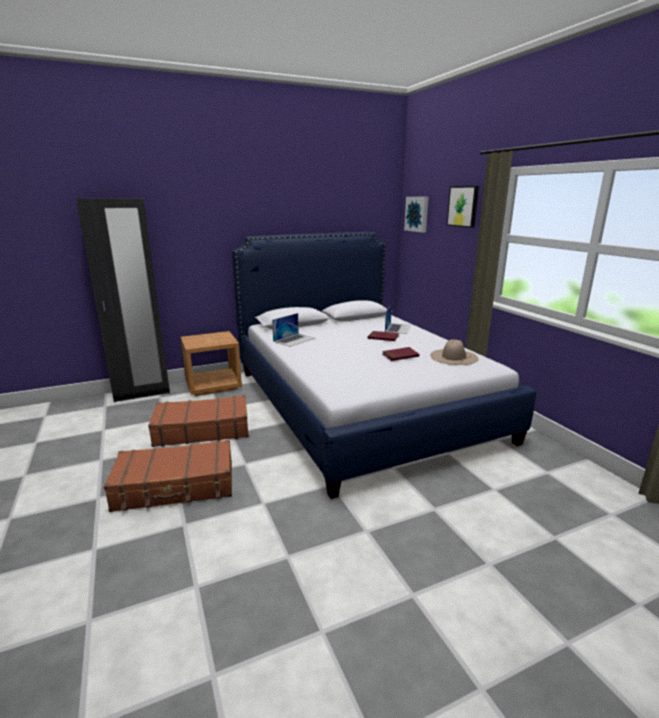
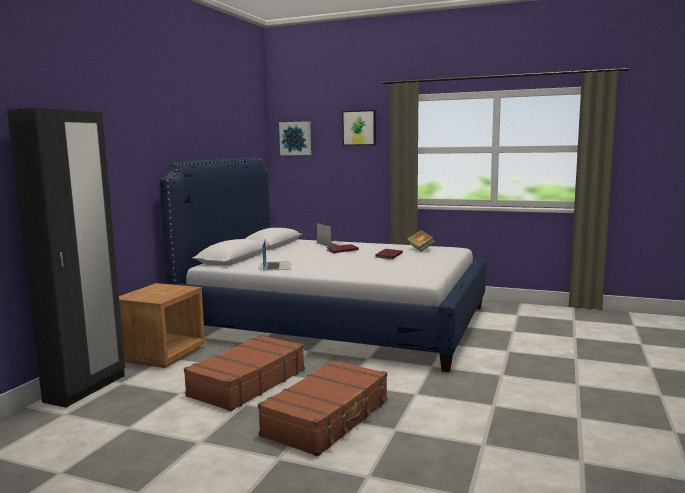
camera: 45 degrees left, 10 degrees down
beige hat [430,339,478,365] -> book [407,230,436,252]

